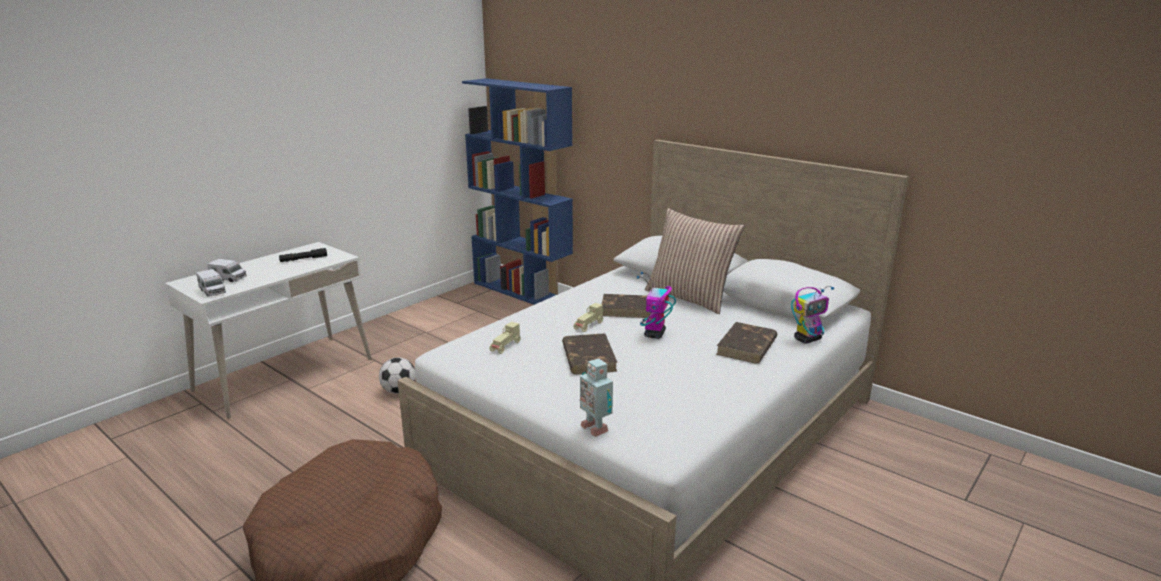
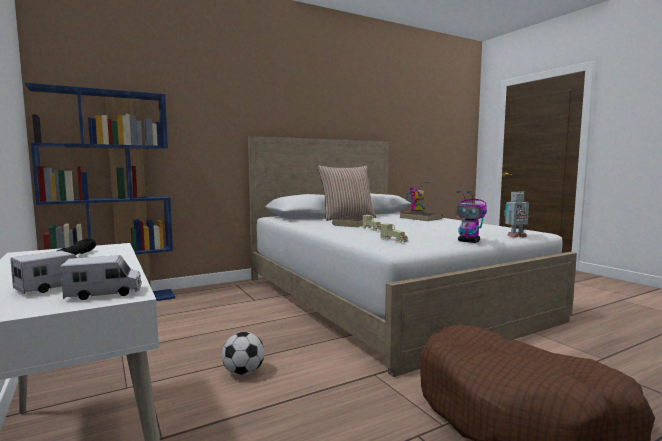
camera: 70 degrees left, 15 degrees down
brown book [562,333,617,375] -> none
toy robot [637,272,676,339] -> toy robot moved to [456,190,487,243]

